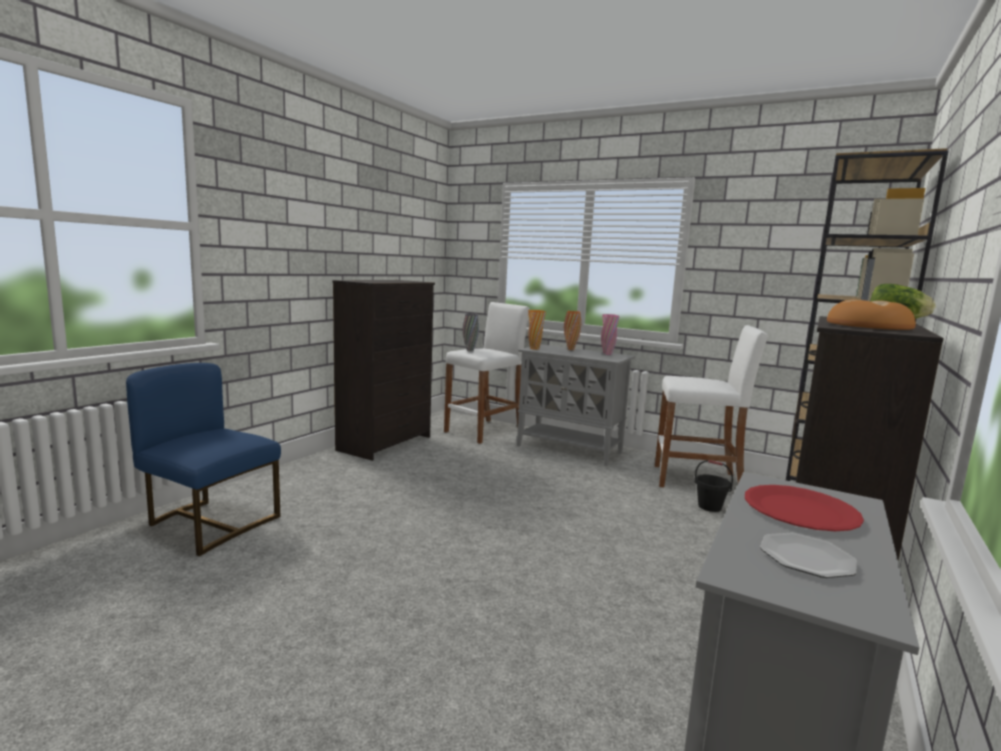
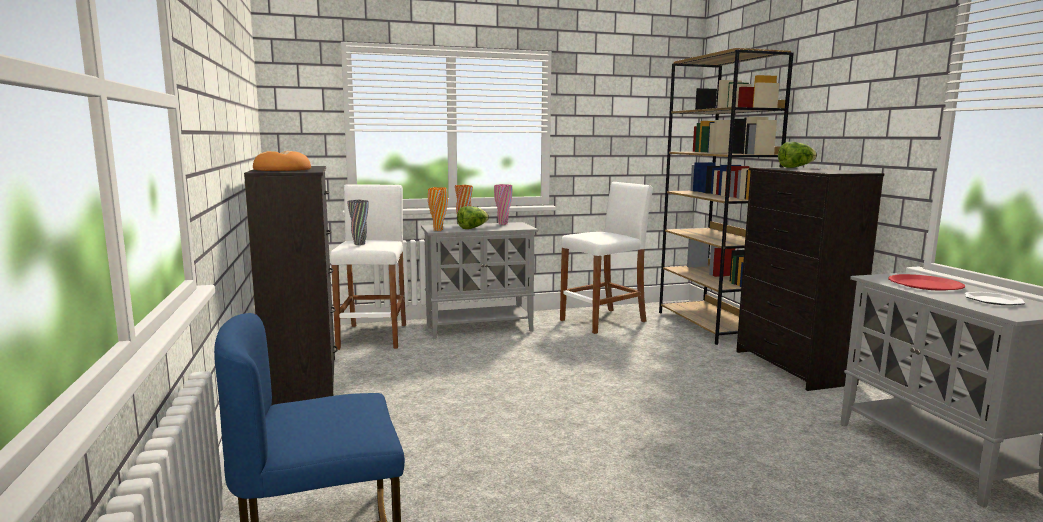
camera: 45 degrees left, 0 degrees up
black bucket [694,460,733,512] -> none
bread [827,299,916,330] -> bread moved to [253,151,311,171]
none -> lettuce [457,206,489,229]

